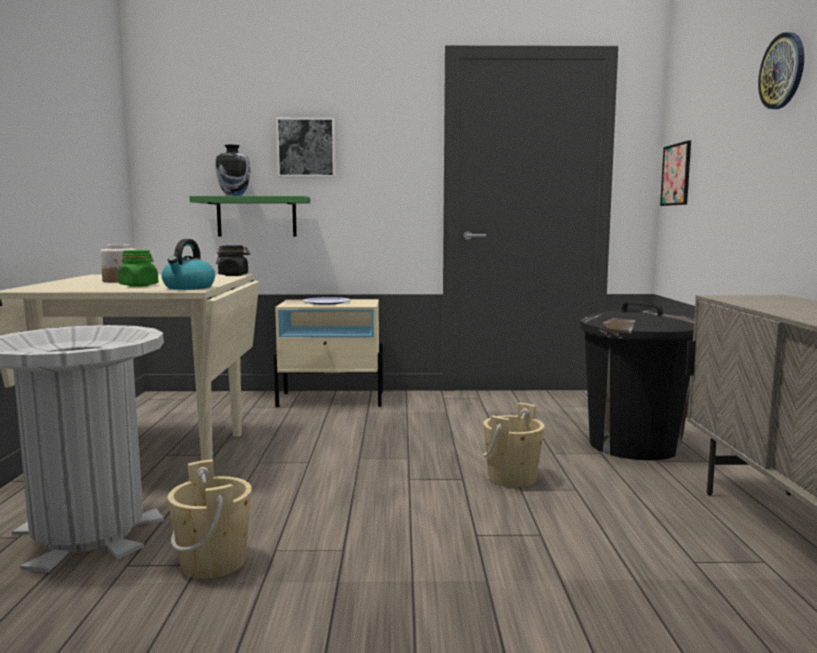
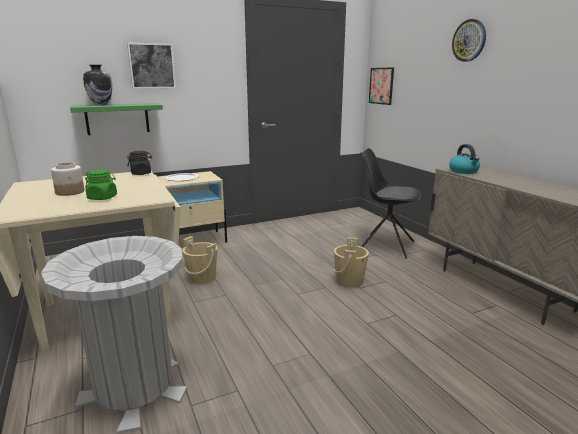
camera: 25 degrees left, 10 degrees up
kettle [162,239,215,290] -> kettle moved to [449,144,480,174]
beige bucket [168,459,252,579] -> beige bucket moved to [182,236,217,284]
black trash can [579,302,694,460] -> black chair [361,148,422,258]

